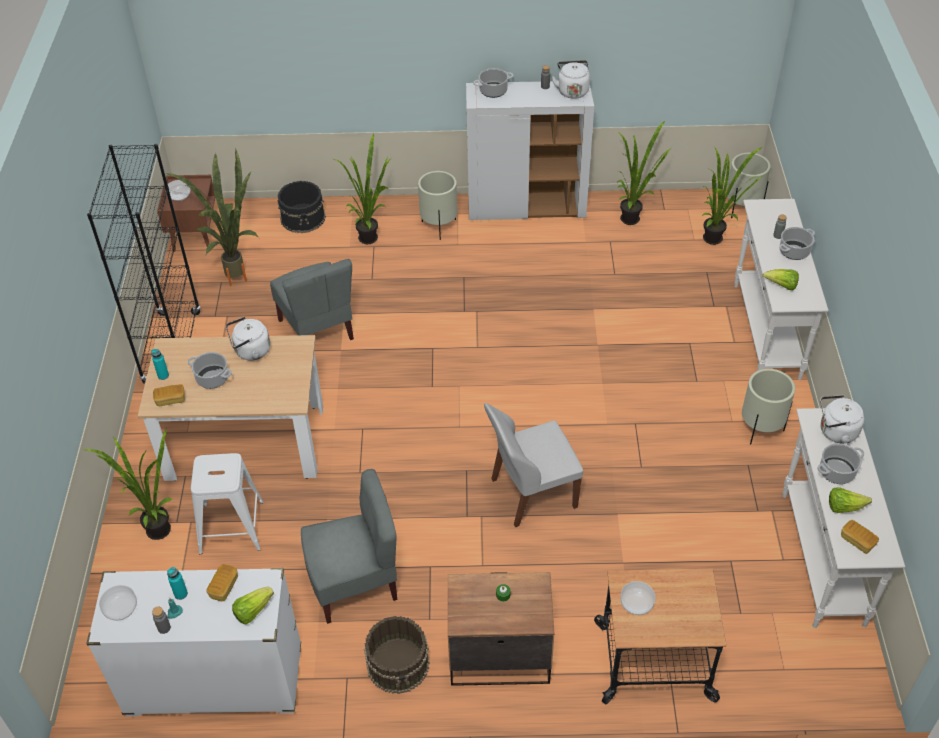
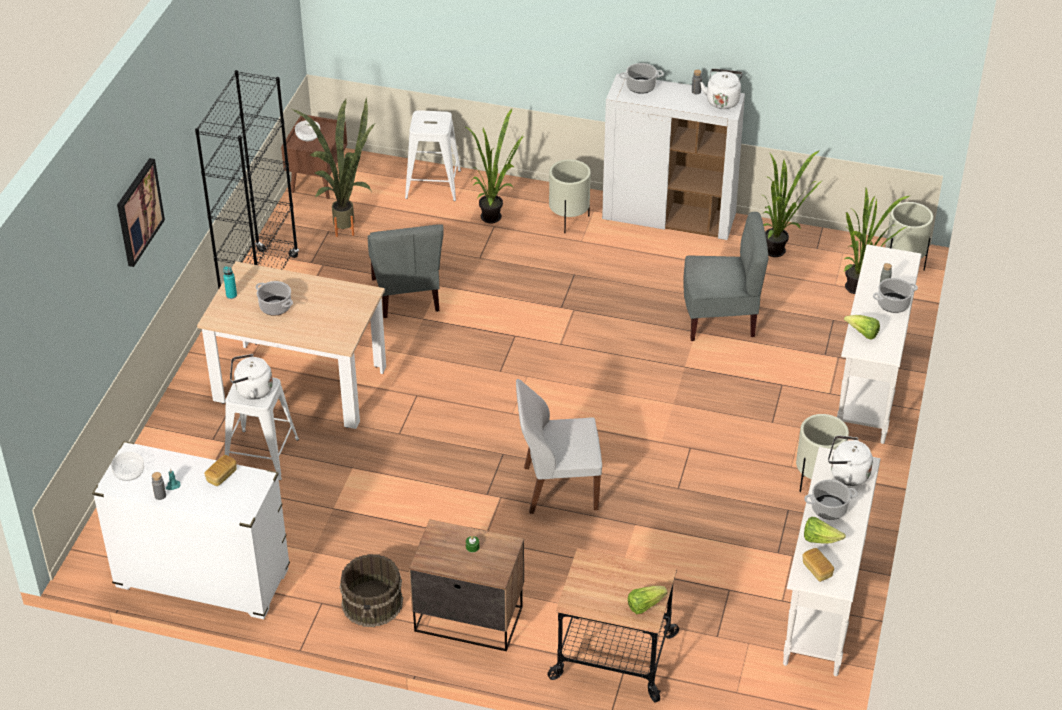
camera: 15 degrees right, 5 degrees down
potted plant [84,428,173,540] -> none
bread [153,384,185,406] -> none
turquoise bottle [167,567,188,600] -> none
white kettle [226,317,270,360] -> white kettle moved to [230,354,273,400]
lettuce [232,587,274,624] -> lettuce moved to [628,586,667,614]
black bucket [277,181,326,233] -> white stool [405,110,461,201]
grey chair [301,469,397,624] -> grey chair moved to [683,212,768,341]
bowl [621,581,655,615] -> none
none -> picture [117,158,165,267]

